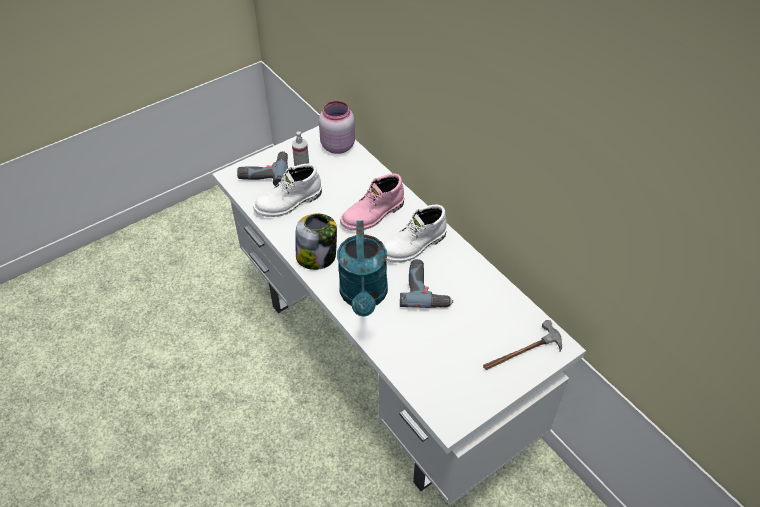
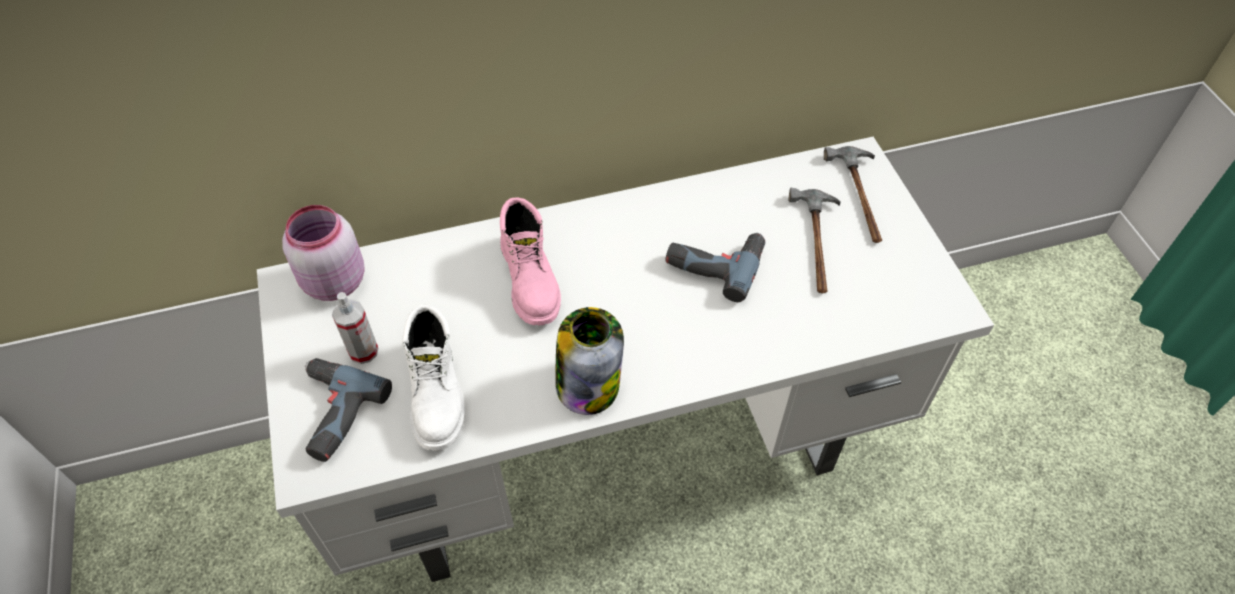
camera: 70 degrees left, 5 degrees up
turquoise watering can [337,221,388,317] -> none
white boot [384,205,447,263] -> none
none -> hammer [788,188,841,293]

